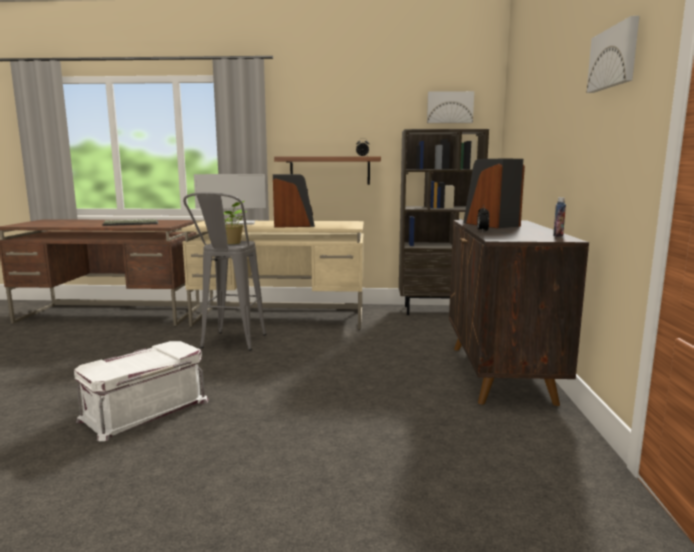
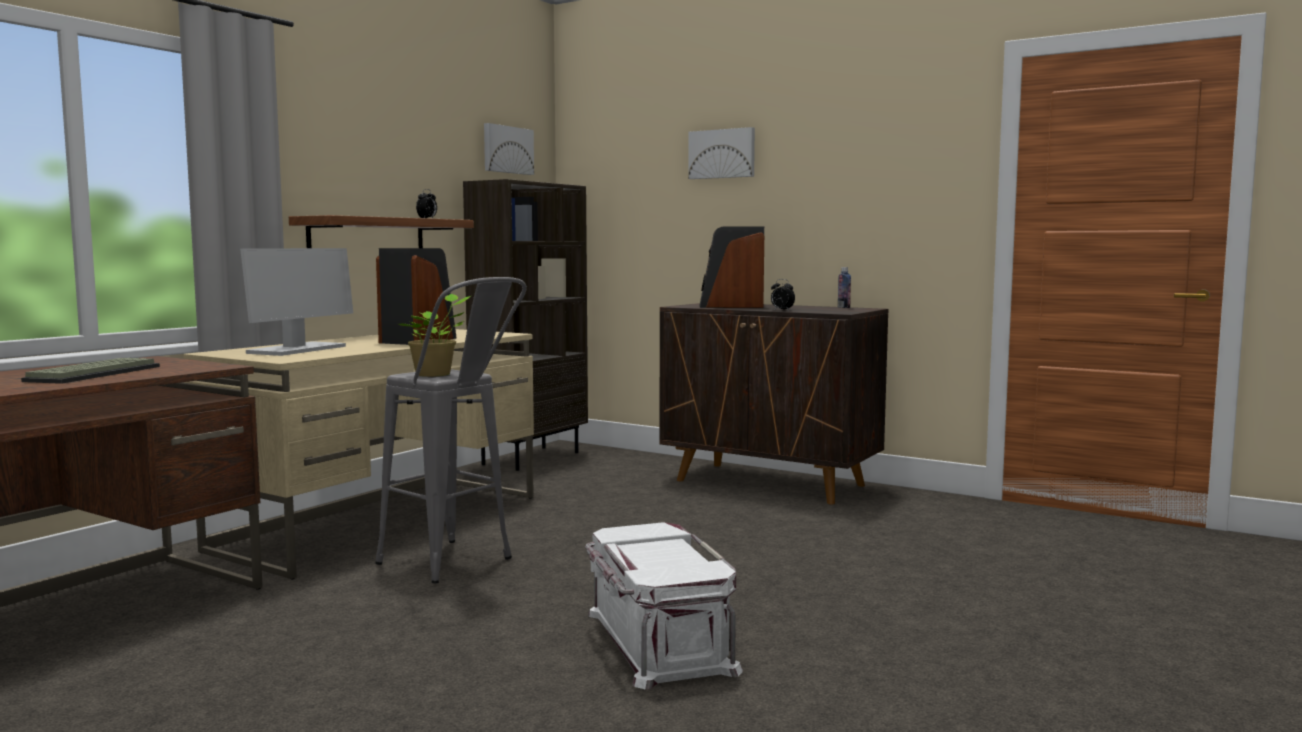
camera: 60 degrees left, 5 degrees down
picture [587,16,639,93] -> picture moved to [688,127,755,179]

